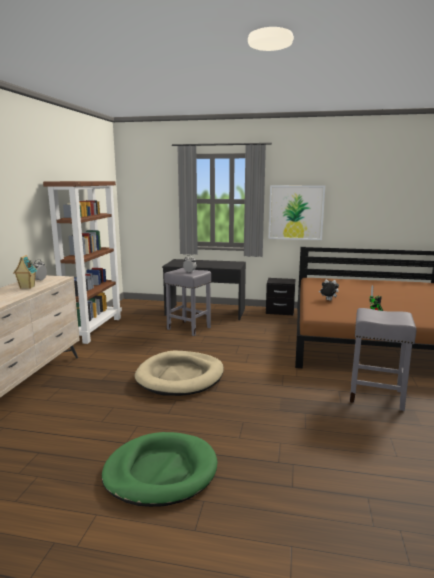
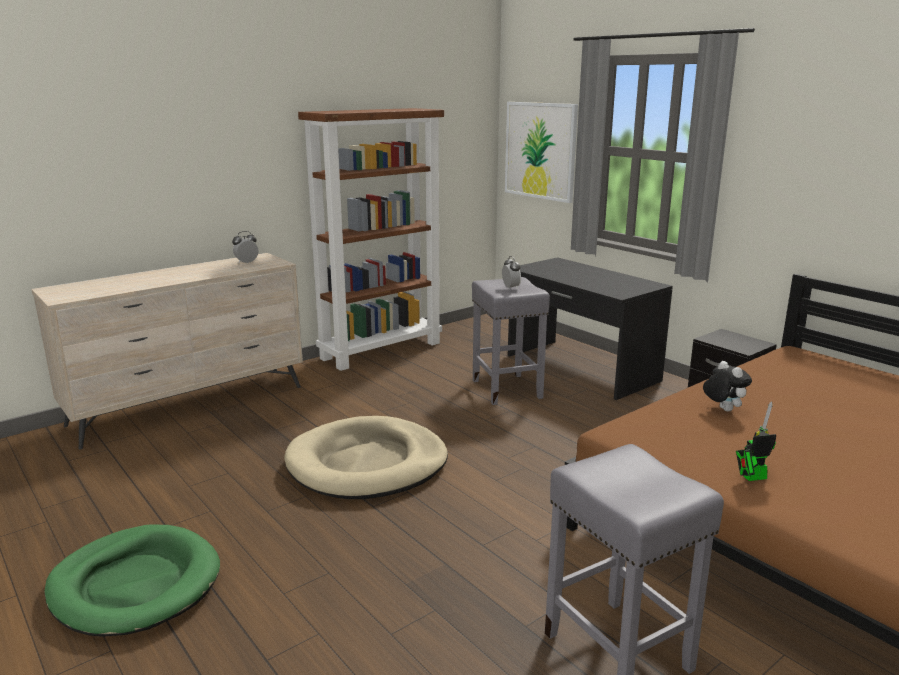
camera: 40 degrees right, 5 degrees up
toy house [13,255,38,289] -> none
picture [269,185,325,240] -> picture moved to [505,102,578,203]

